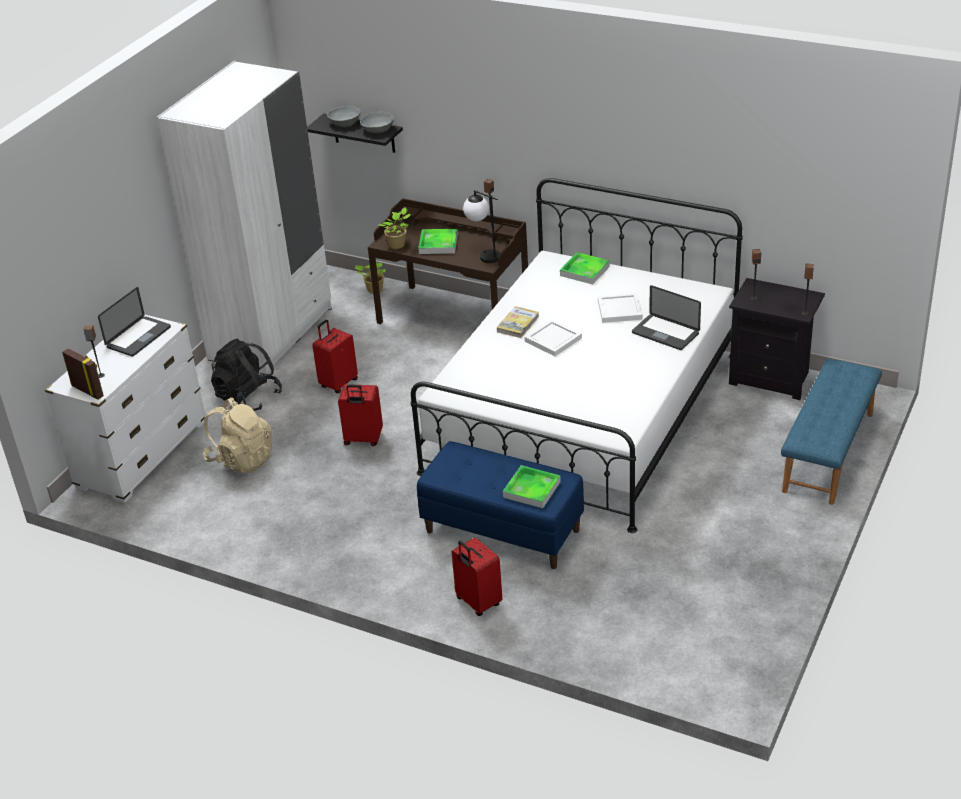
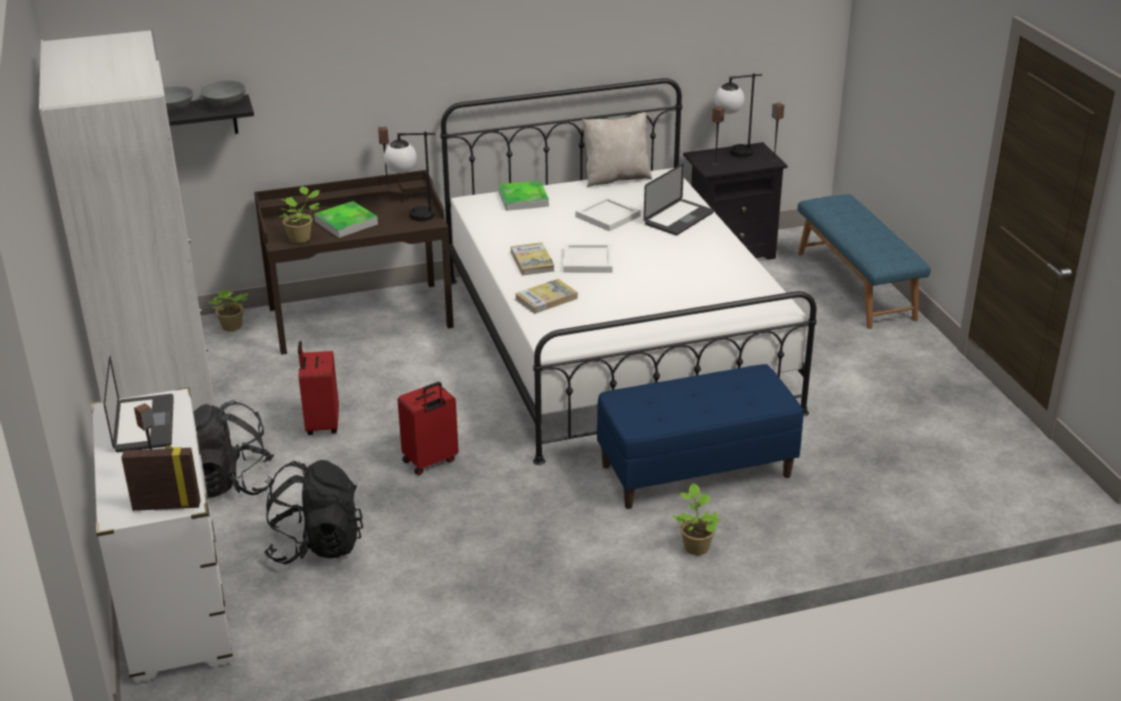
camera: 45 degrees left, 5 degrees down
beige backpack [203,398,272,474] -> black backpack [264,460,363,565]
red suitcase [451,538,503,616] -> none
tray [503,465,561,508] -> none
laptop [632,285,701,350] -> laptop turned 45 degrees counterclockwise [644,164,714,235]
none -> book [515,279,578,314]
none -> beige pillow [582,112,652,187]
none -> potted plant [672,483,721,555]
none -> table lamp [715,73,762,157]

